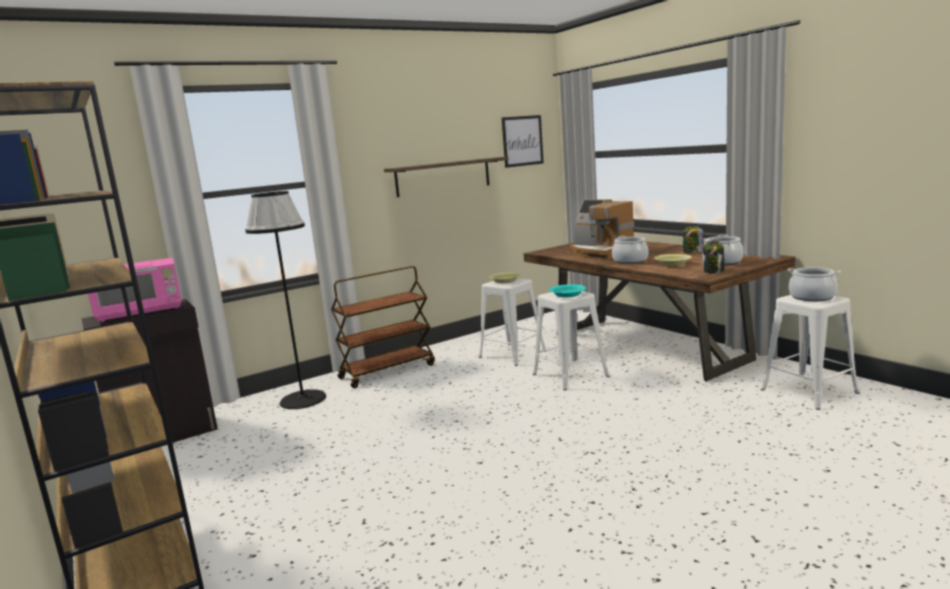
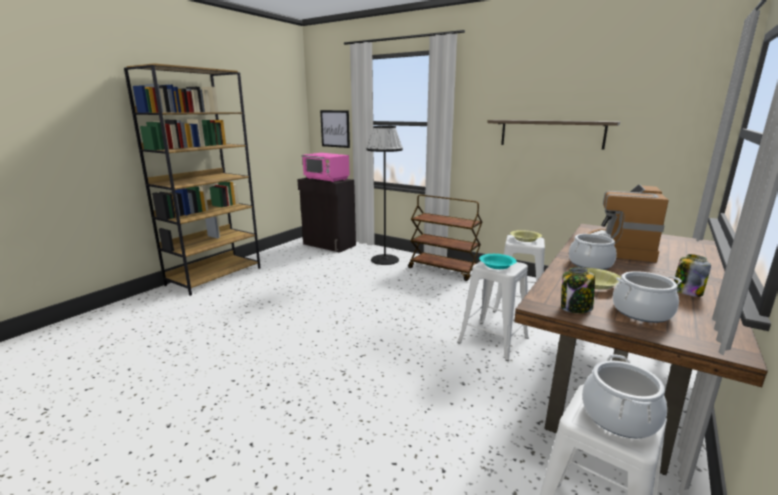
camera: 65 degrees right, 5 degrees up
picture [502,115,544,168] -> picture moved to [320,110,350,148]

